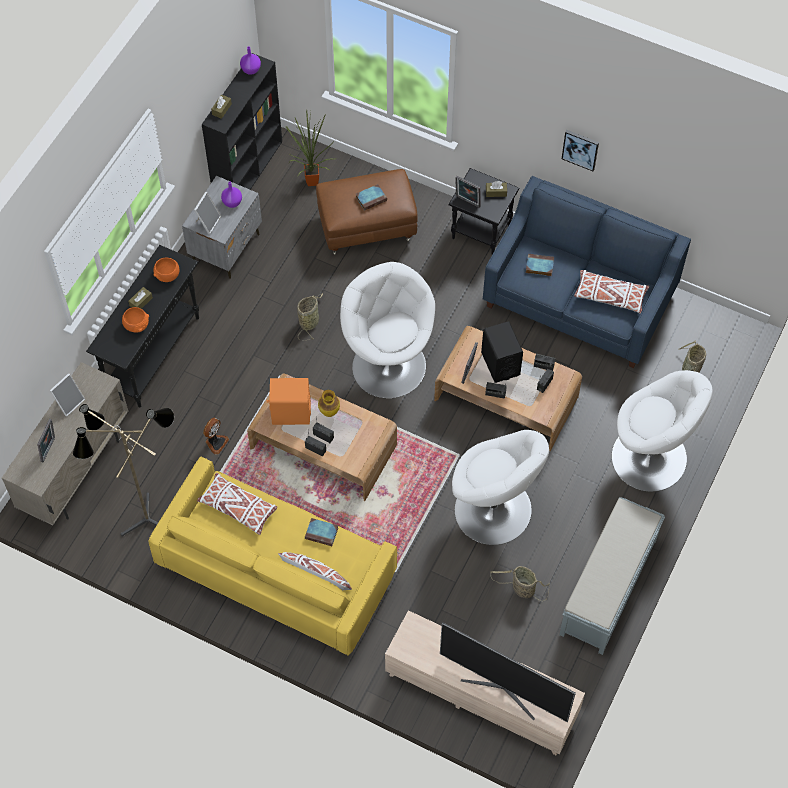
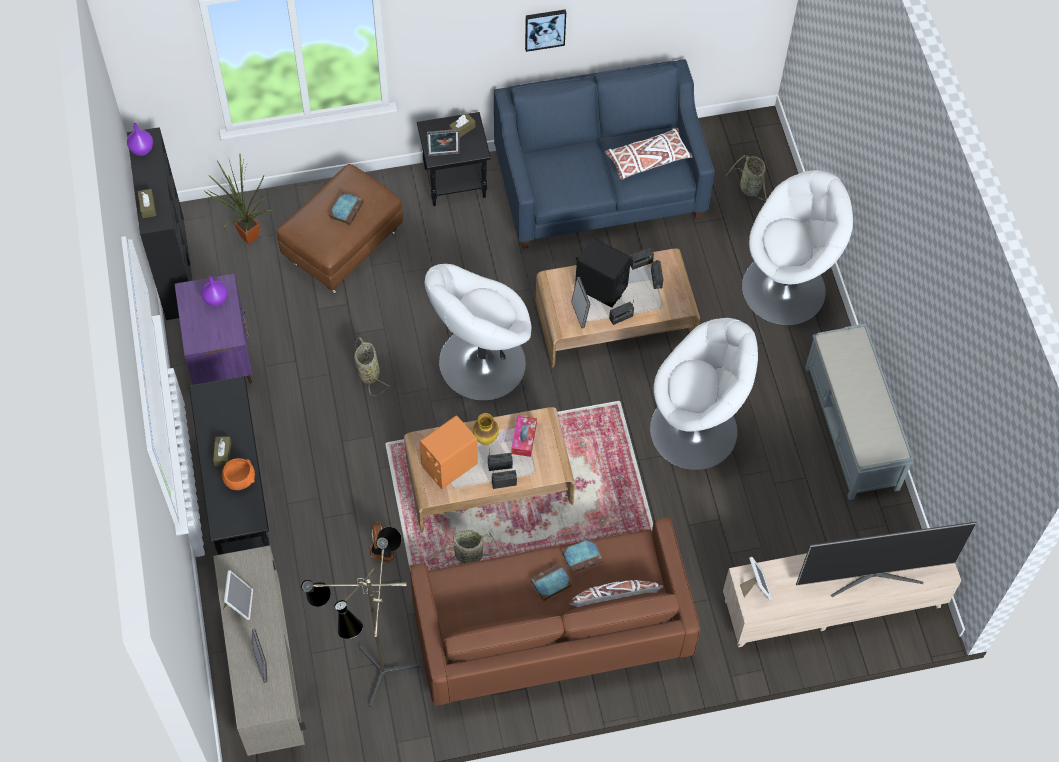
camera: 40 degrees left, 0 degrees up
yellow sofa [149,456,397,656] -> brown sofa [409,517,700,706]
orange bowl [153,258,180,282] -> none
grey nightstand [182,176,262,279] -> purple nightstand [175,274,253,385]
picture frame [194,192,221,234] -> picture frame moved to [740,557,772,600]
white pillow [197,473,277,535] -> none
white armchair [340,262,435,399] -> white armchair turned 60 degrees counterclockwise [425,264,531,401]
basket [490,566,550,601] -> basket moved to [427,530,498,567]
book [526,254,554,276] -> book moved to [530,563,573,602]
none -> tissue box [512,416,537,457]

